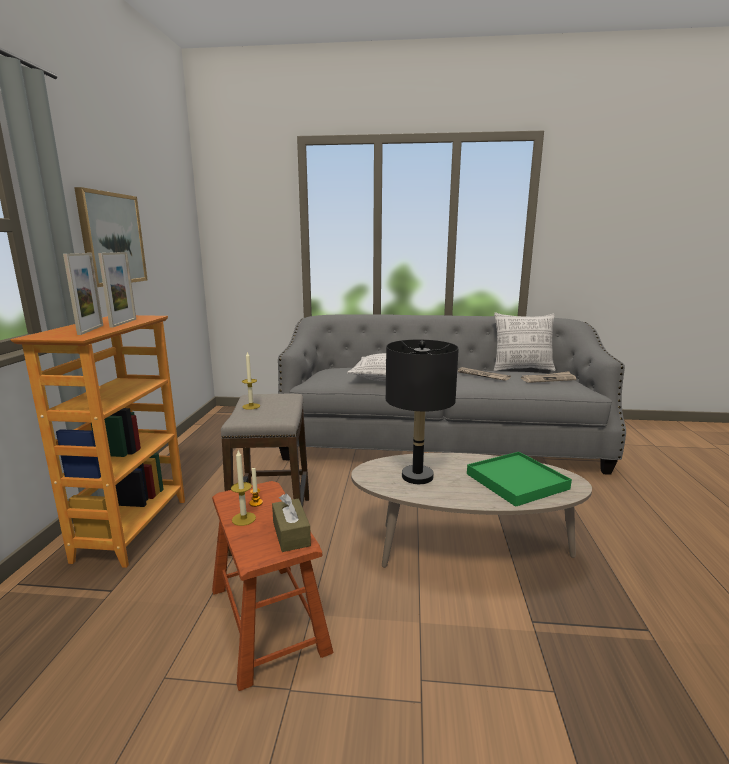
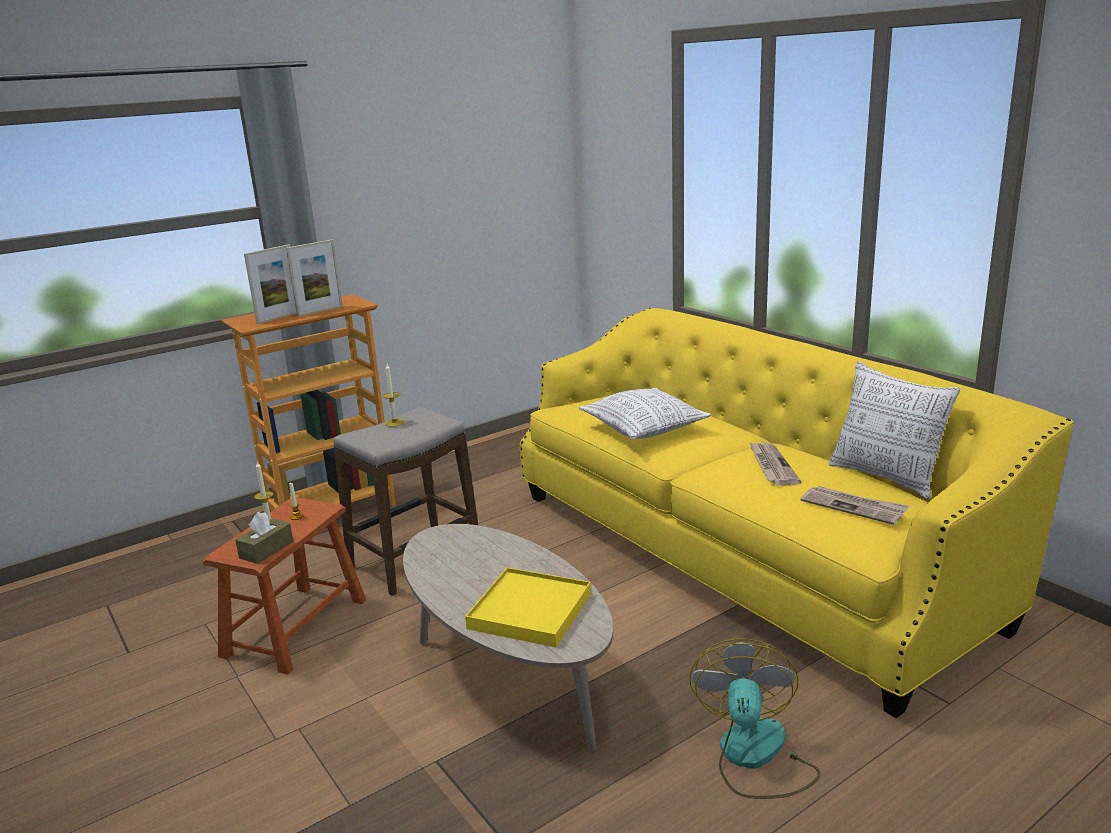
camera: 50 degrees right, 5 degrees up
picture [74,187,148,287] -> none
grey sofa [278,314,626,475] -> yellow sofa [520,308,1074,718]
black table lamp [386,340,459,484] -> none
green tray [467,452,572,507] -> yellow tray [465,567,591,647]
none -> fan [689,638,821,799]

